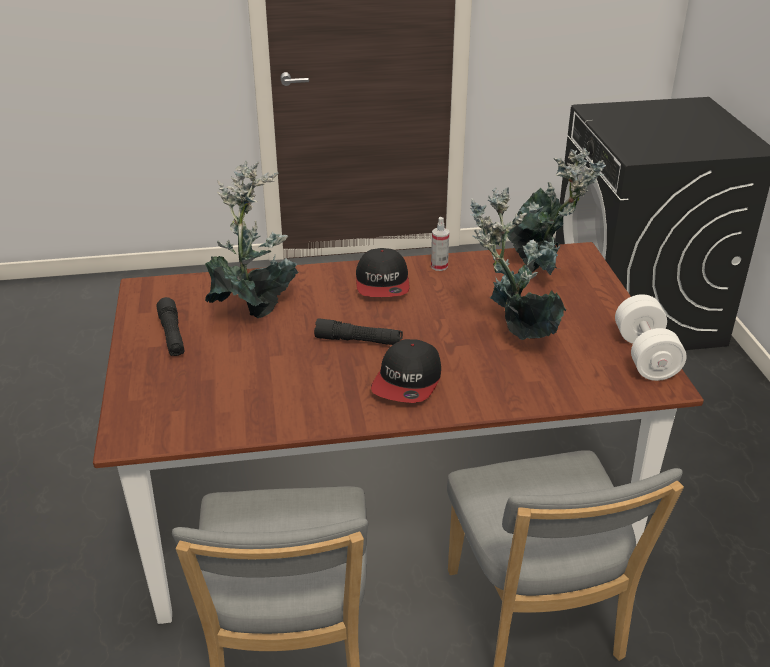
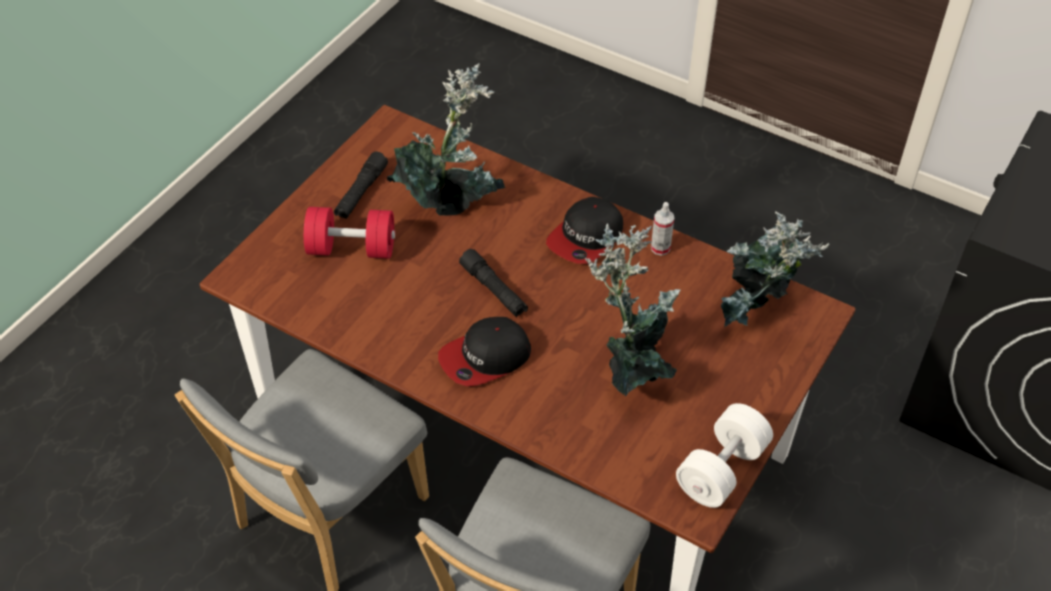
camera: 40 degrees right, 15 degrees up
none -> red dumbbell [304,207,395,259]

